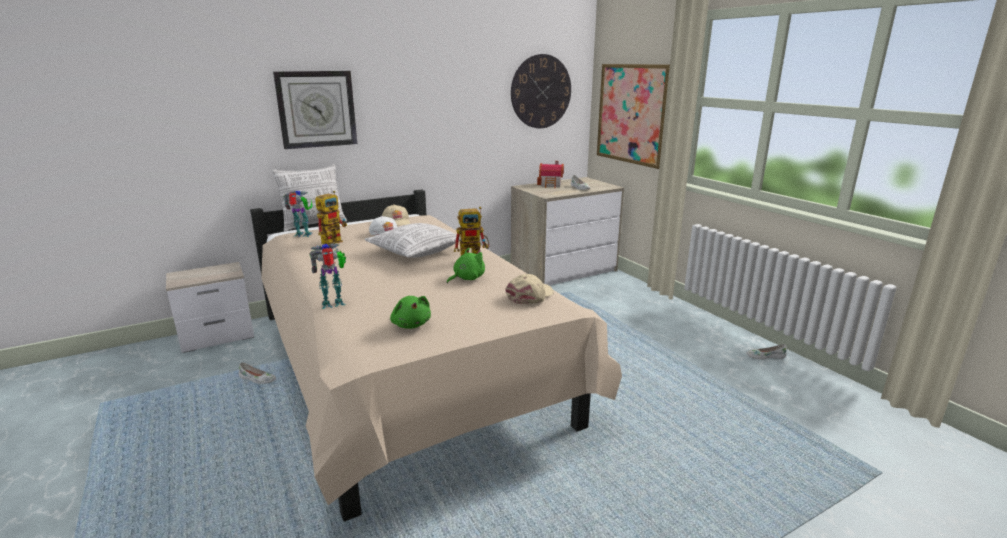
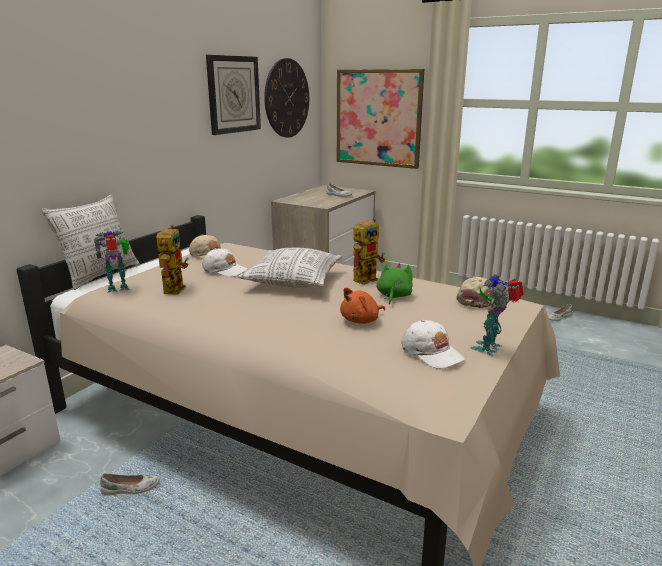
camera: 30 degrees left, 0 degrees up
wall clock [273,71,357,149] -> wall clock moved to [206,55,261,135]
toy robot [309,243,346,309] -> toy robot moved to [471,274,524,356]
green plush toy [390,296,431,329] -> white cap [401,320,465,369]
toy house [537,161,564,188] -> none
none -> orange plush toy [340,287,385,324]

